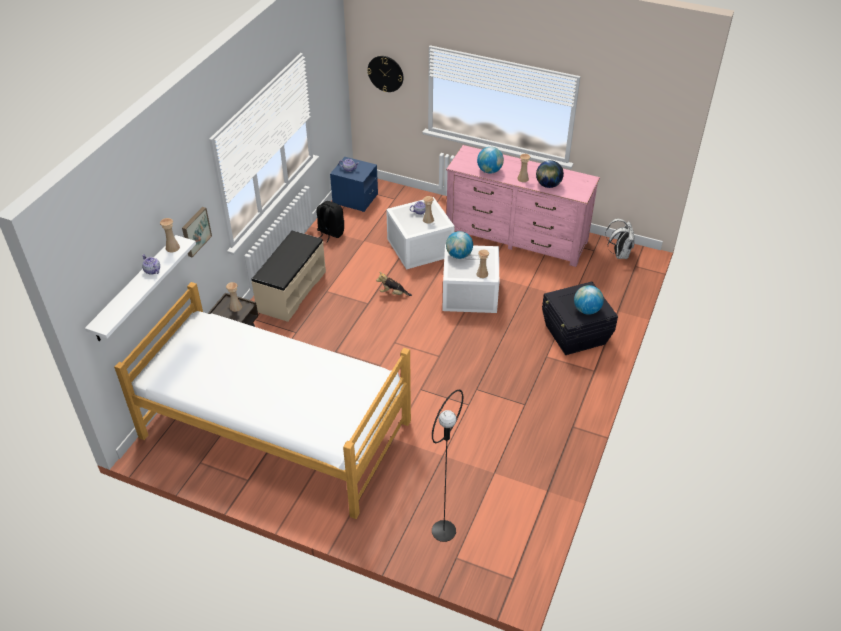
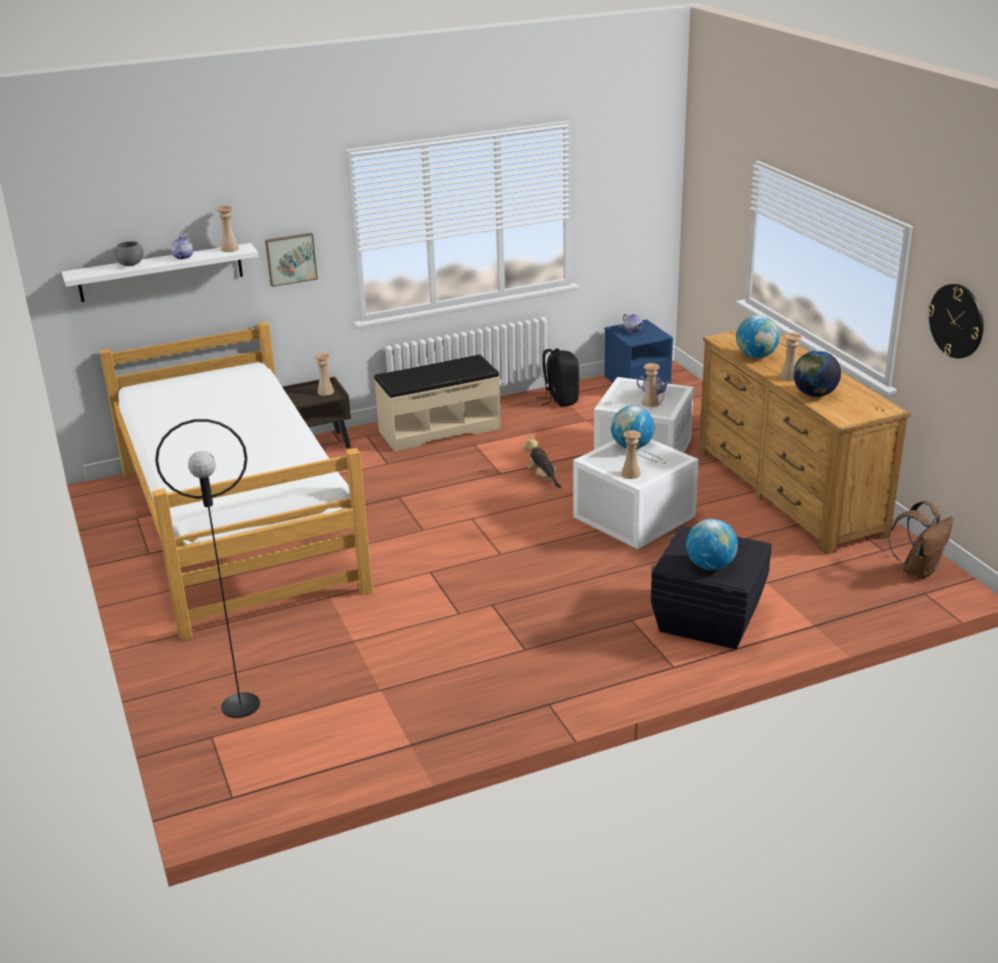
camera: 45 degrees right, 15 degrees down
wall clock [367,56,403,92] -> wall clock moved to [927,284,983,359]
pink dresser [446,145,600,267] -> brown dresser [699,331,911,555]
white backpack [606,219,634,259] -> brown backpack [888,501,953,579]
none -> grey bowl [115,241,144,266]

